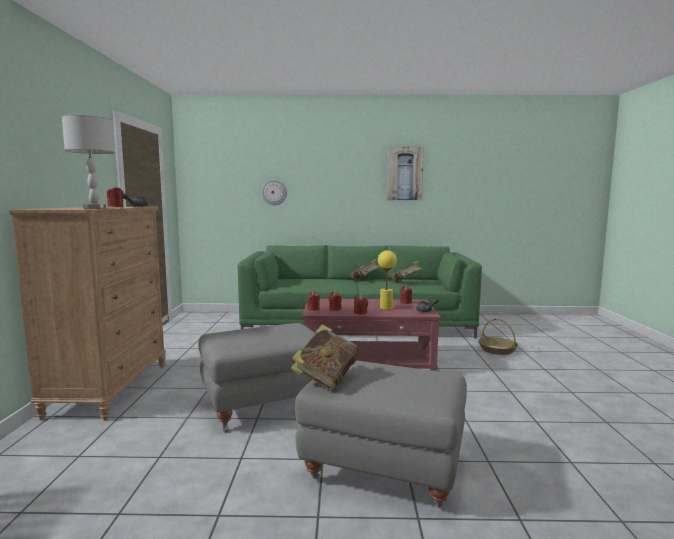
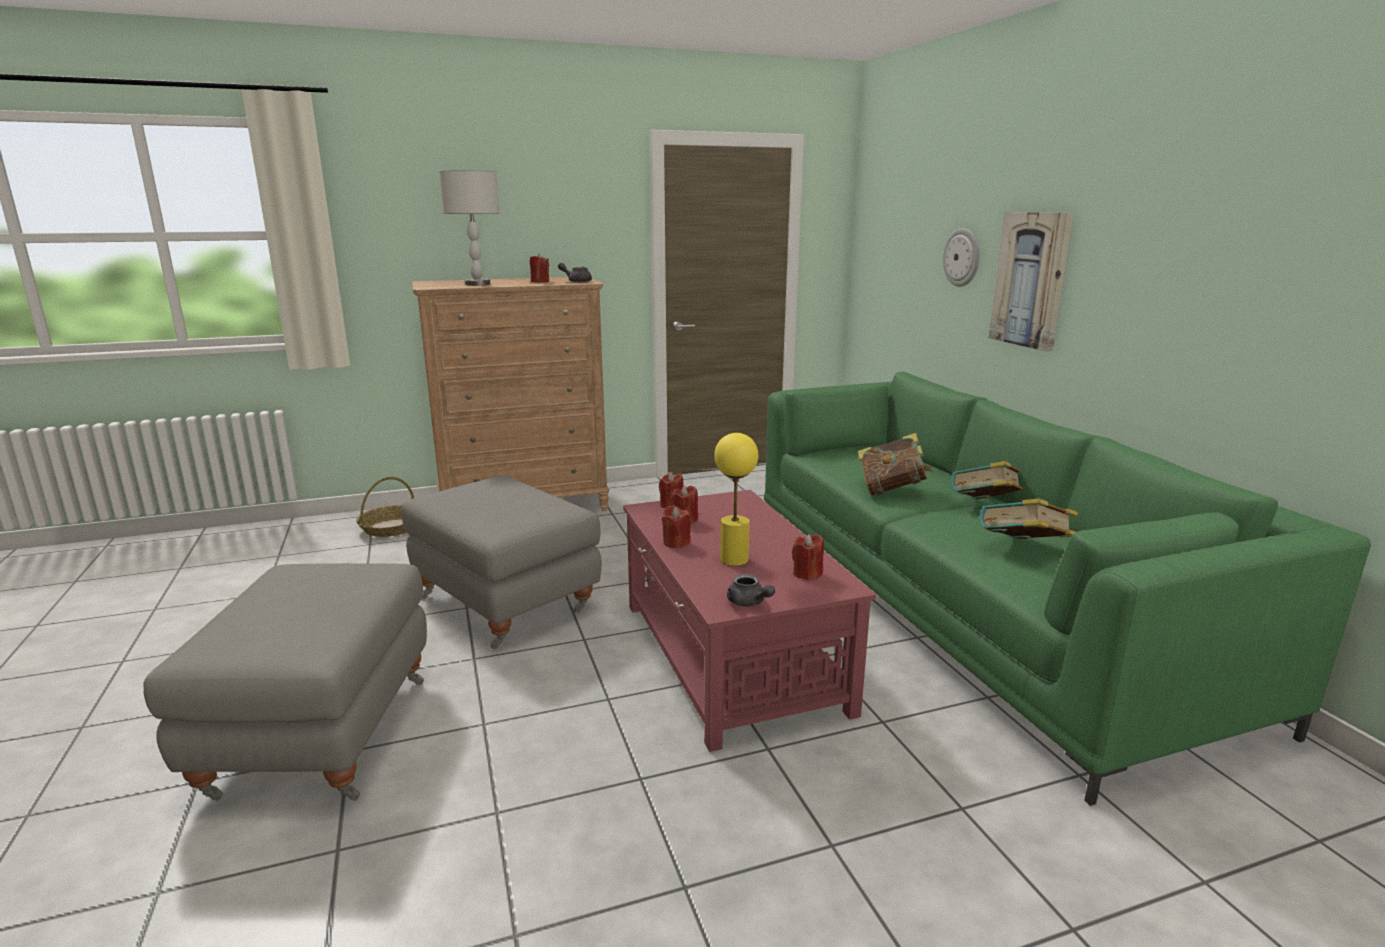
camera: 70 degrees right, 10 degrees up
book [291,324,360,390] -> book moved to [858,433,933,495]
picture [387,147,424,200] -> picture moved to [988,212,1074,352]
basket [478,319,518,355] -> basket moved to [356,477,414,537]

